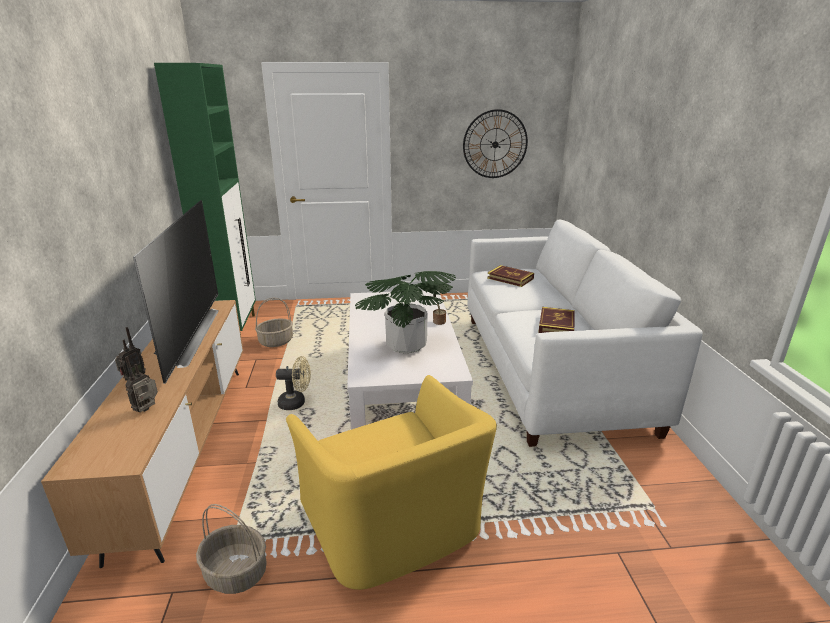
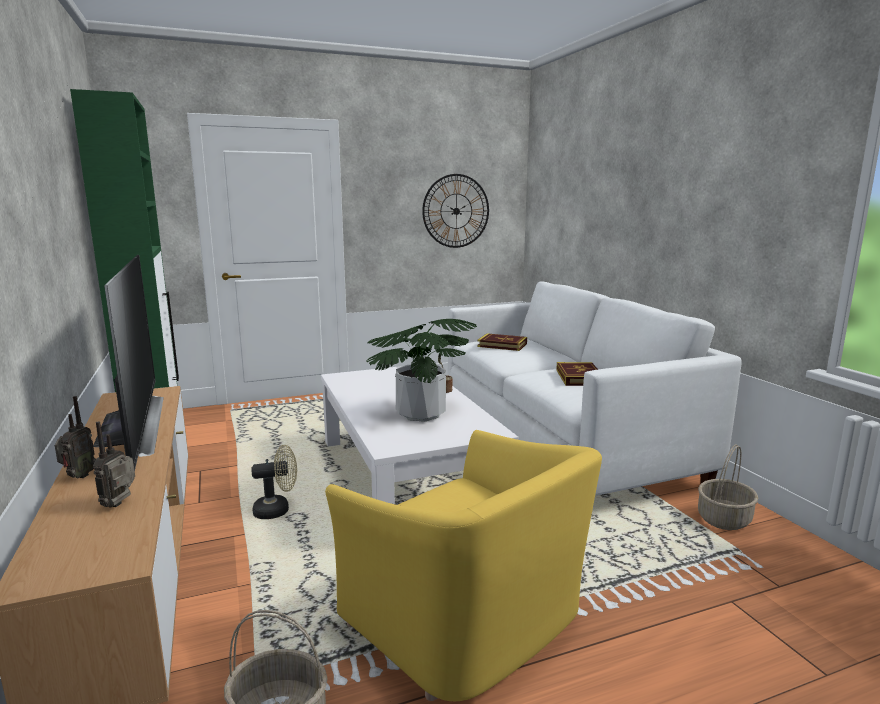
camera: 15 degrees left, 10 degrees down
basket [255,298,293,347] -> basket moved to [698,444,758,530]

